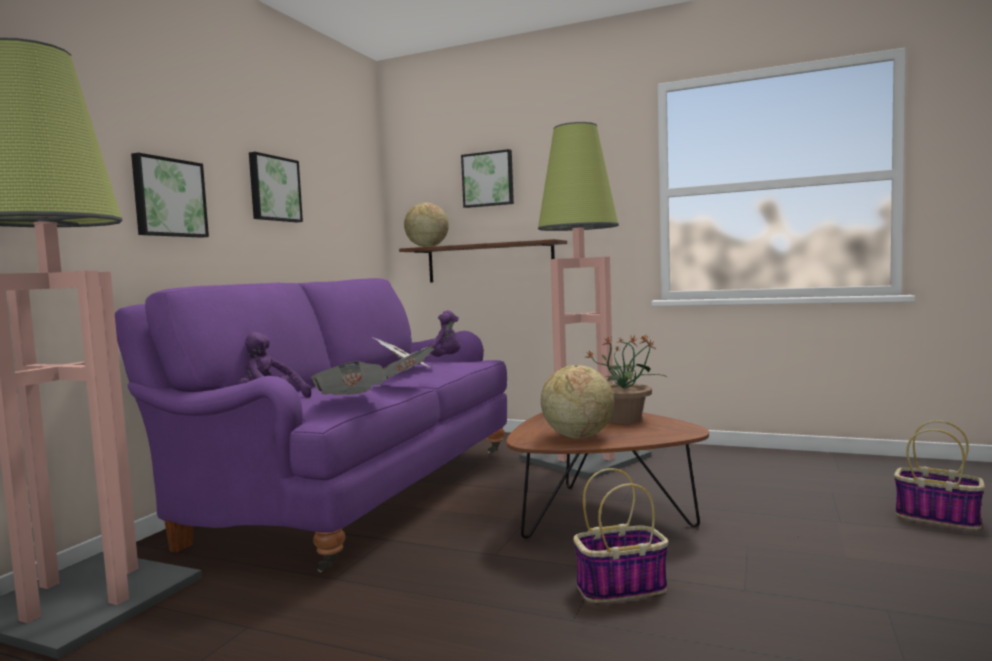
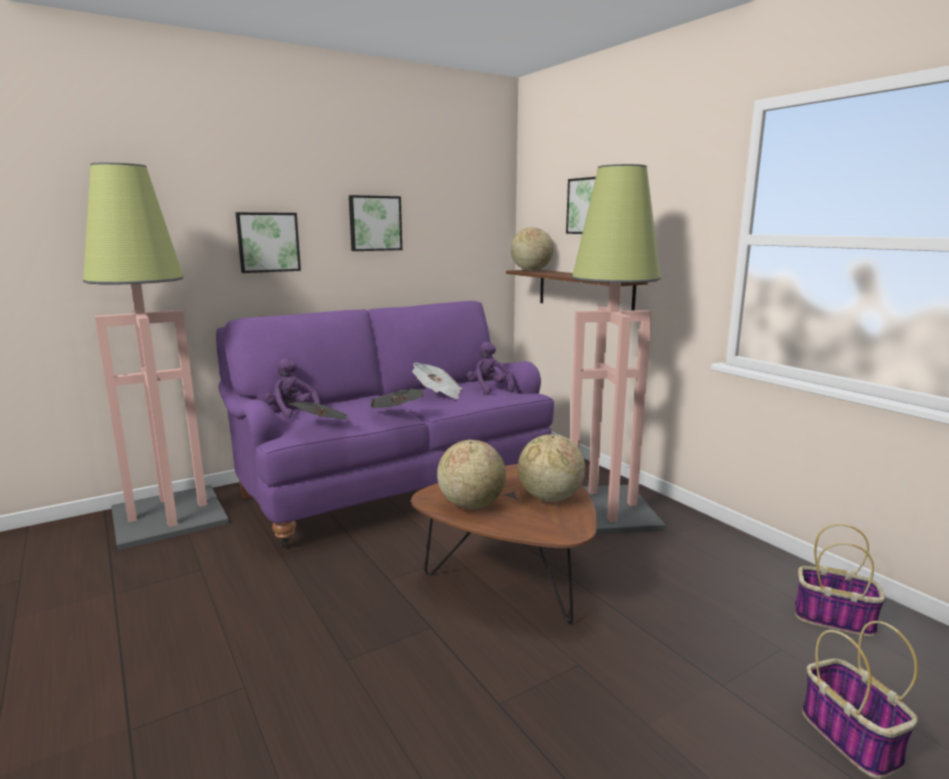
camera: 35 degrees right, 10 degrees up
purple plush toy [417,310,460,365] -> purple plush toy turned 150 degrees counterclockwise [467,342,514,395]
basket [573,468,669,603] -> basket moved to [795,524,886,637]
potted plant [584,333,667,424] -> globe [518,434,585,502]

